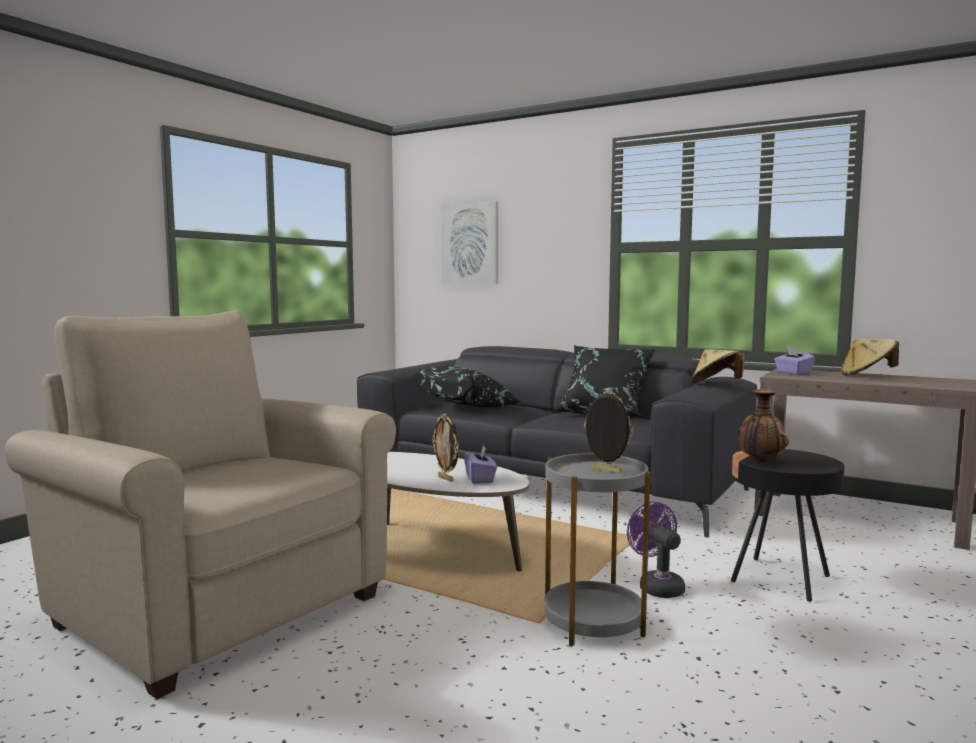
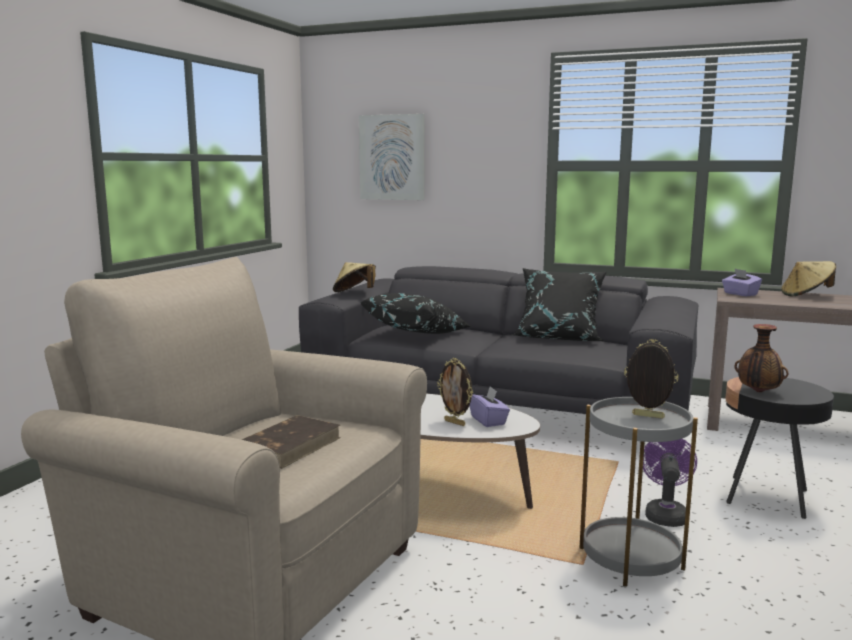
camera: 10 degrees left, 5 degrees up
purple fan [627,502,685,598] -> purple fan turned 45 degrees clockwise [643,439,697,527]
beige hat [691,349,744,383] -> beige hat moved to [333,262,376,292]
none -> brown book [242,415,341,469]

